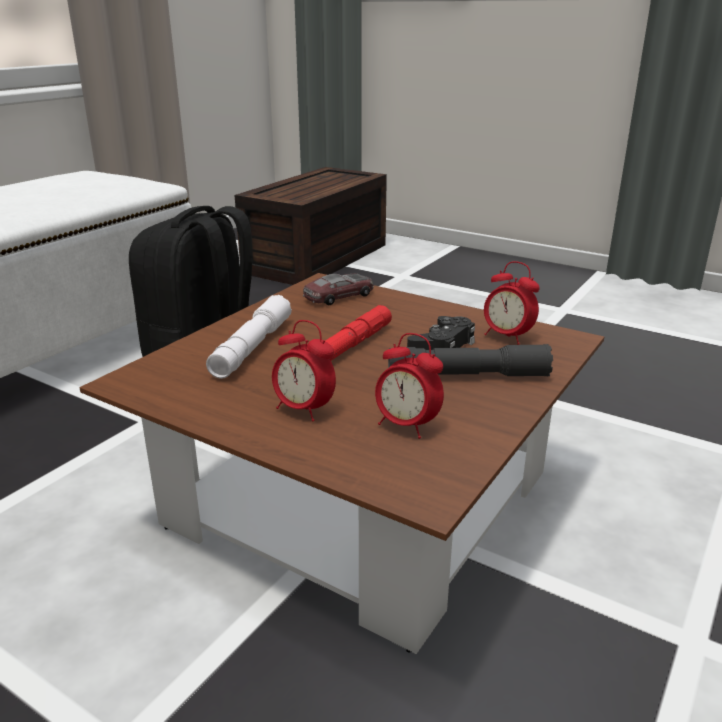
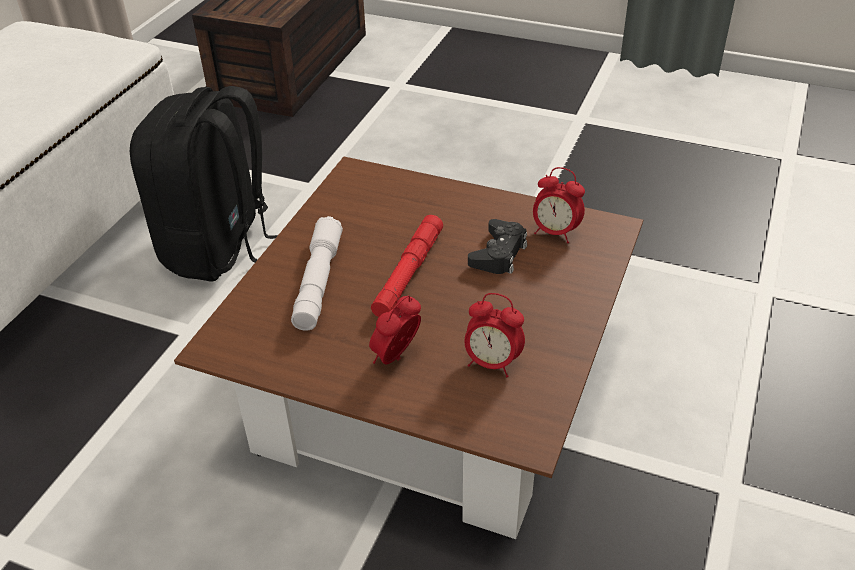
camera: 10 degrees left, 15 degrees up
alarm clock [272,320,336,422] -> alarm clock turned 105 degrees clockwise [369,296,421,364]
toy car [303,274,374,305] -> none
grey flashlight [388,344,553,376] -> none

